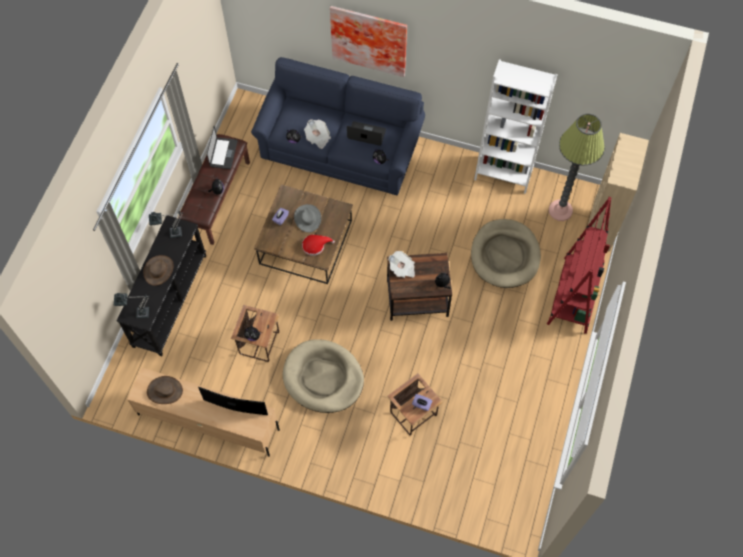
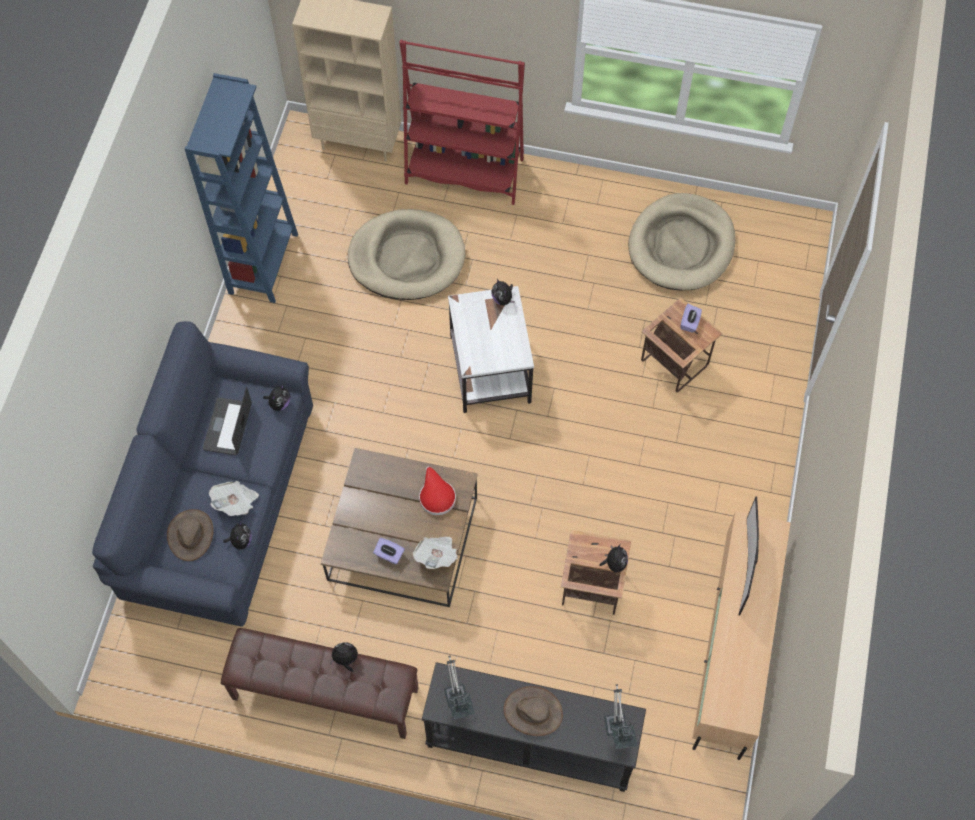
camera: 95 degrees left, 0 degrees up
brown hat [147,376,183,404] -> brown hat moved to [167,509,214,561]
laptop [207,126,238,169] -> none
beige dog bed [283,340,364,413] -> beige dog bed moved to [628,193,736,290]
grey hat [294,204,321,233] -> none
picture [330,6,407,77] -> none
brown side table [387,253,452,321] -> white side table [448,286,534,413]
newspaper [388,251,415,278] -> newspaper moved to [413,537,458,569]
white bookcase [474,59,558,194] -> blue bookcase [185,73,298,303]
floor lamp [549,114,605,221] -> none

